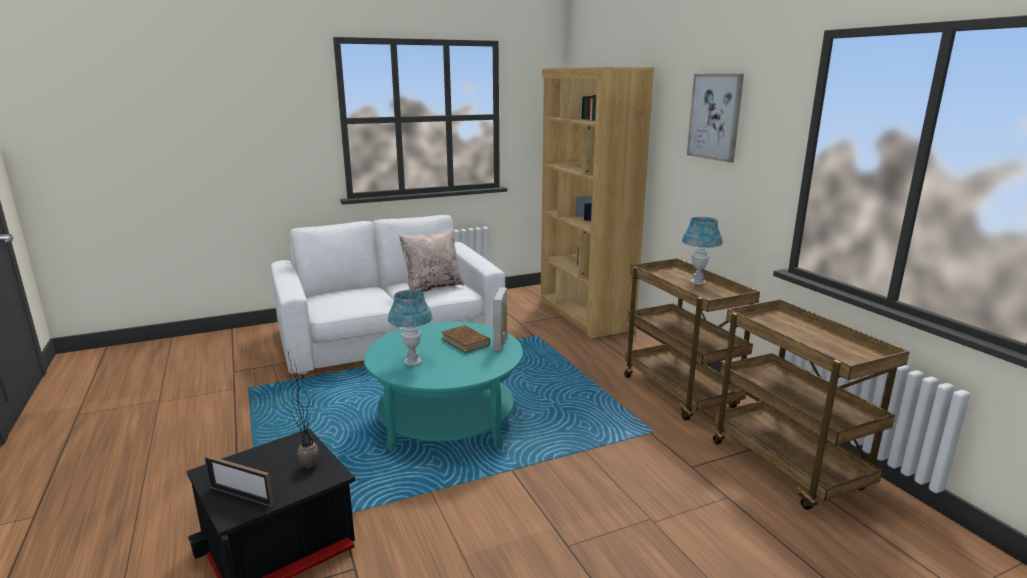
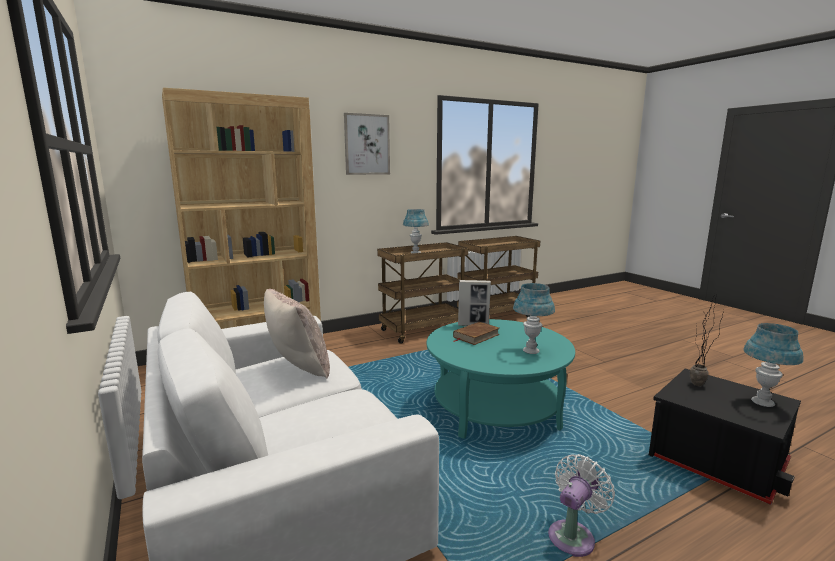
camera: 95 degrees left, 5 degrees down
picture frame [204,455,274,507] -> blue table lamp [743,323,804,407]
none -> white fan [548,454,615,557]

